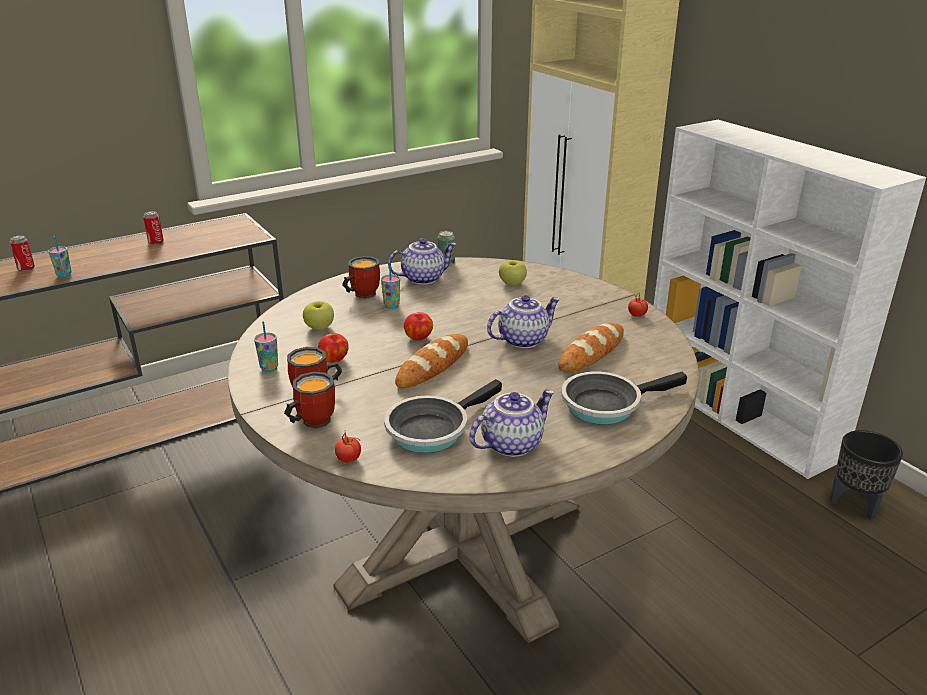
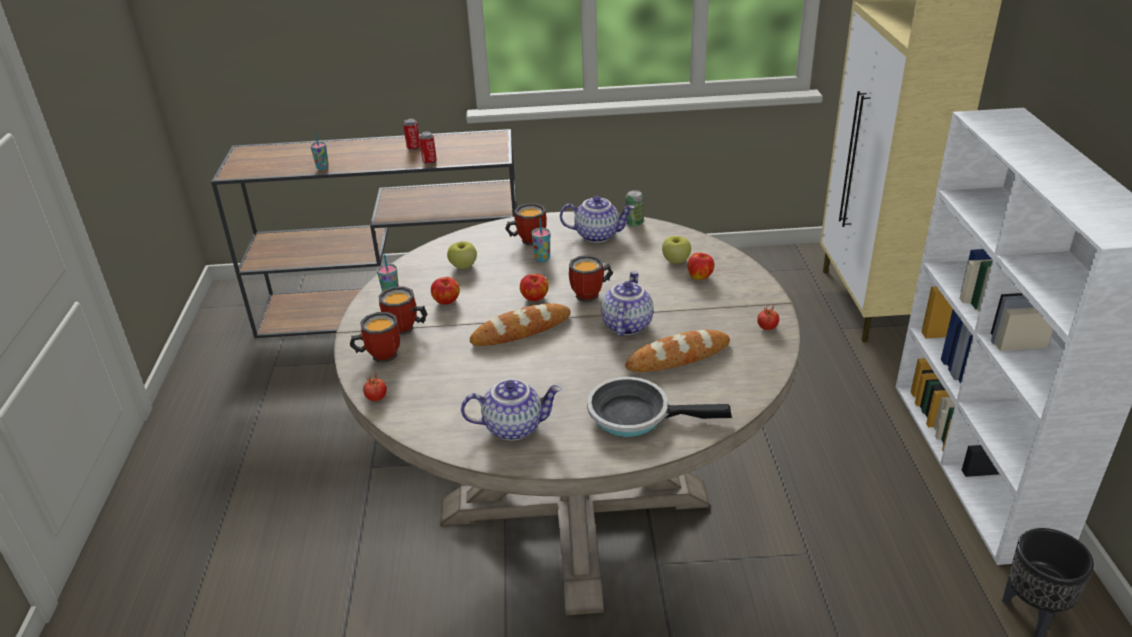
camera: 30 degrees right, 5 degrees up
can [10,235,35,272] -> can moved to [419,132,437,164]
frying pan [384,379,502,453] -> none
teapot [487,295,561,348] -> teapot turned 75 degrees counterclockwise [601,271,653,336]
none -> mug [569,255,613,302]
none -> apple [687,253,714,280]

